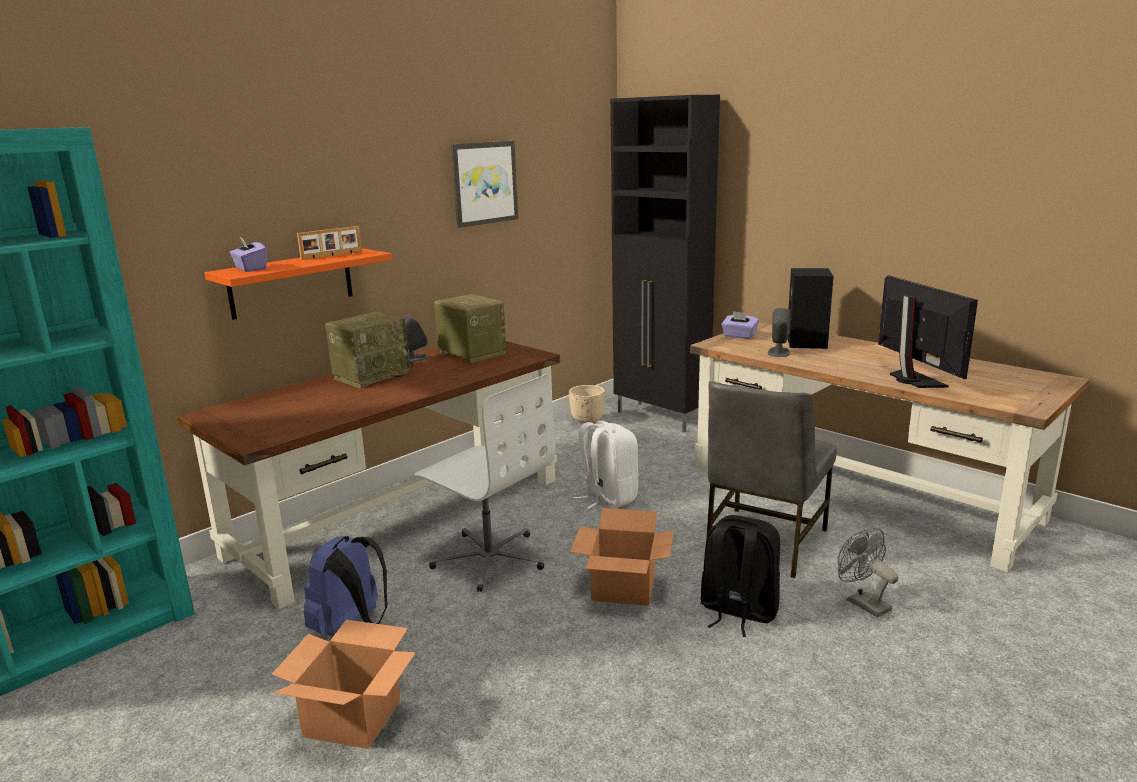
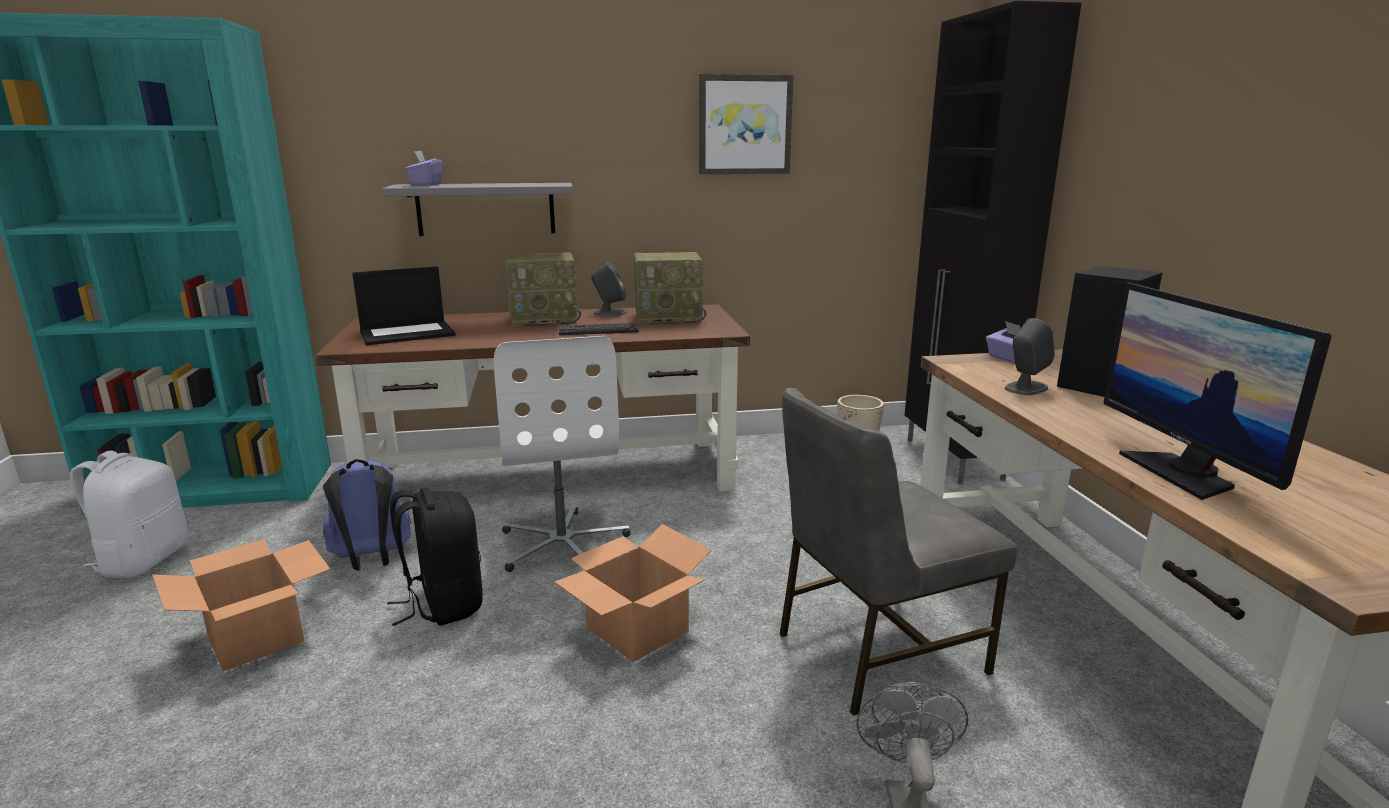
camera: 35 degrees right, 0 degrees up
orange shelf [204,248,392,320] -> grey shelf [382,183,573,236]
picture frame [297,226,362,260] -> none
radio [434,294,506,363] -> radio turned 90 degrees clockwise [634,252,706,324]
white backpack [573,421,639,509] -> white backpack moved to [70,451,188,578]
black backpack [701,515,780,637] -> black backpack moved to [387,488,483,626]
monitor [878,276,978,388] -> monitor turned 150 degrees clockwise [1103,282,1332,500]
none -> laptop [352,266,456,345]
none -> keyboard [559,323,639,335]

